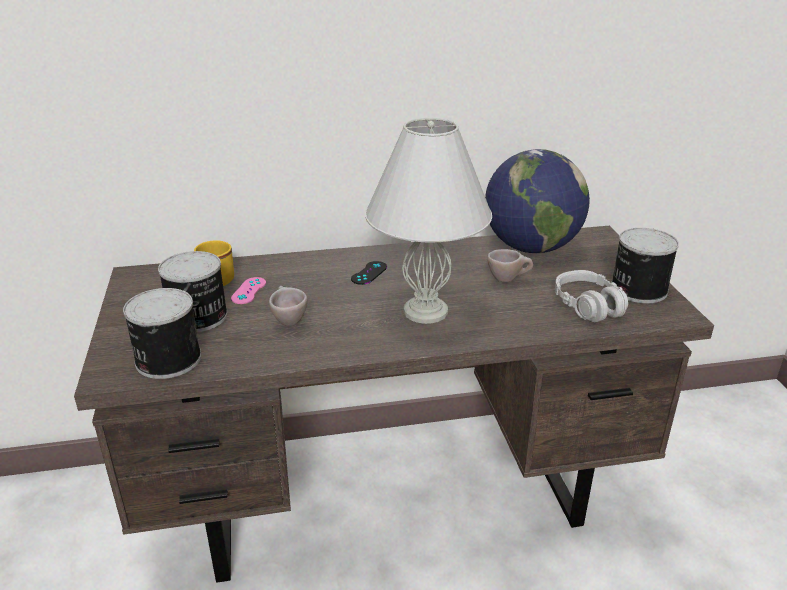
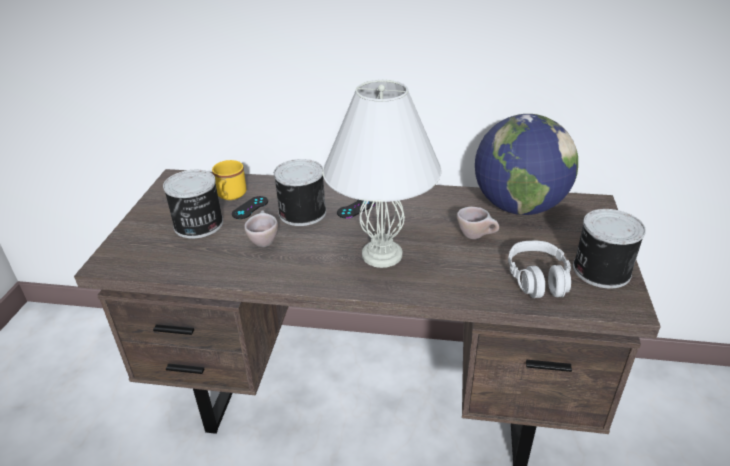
camera: 20 degrees right, 5 degrees up
can [123,288,202,379] -> can moved to [274,159,326,226]
pink game controller [231,277,266,304] -> black game controller [232,196,268,219]

